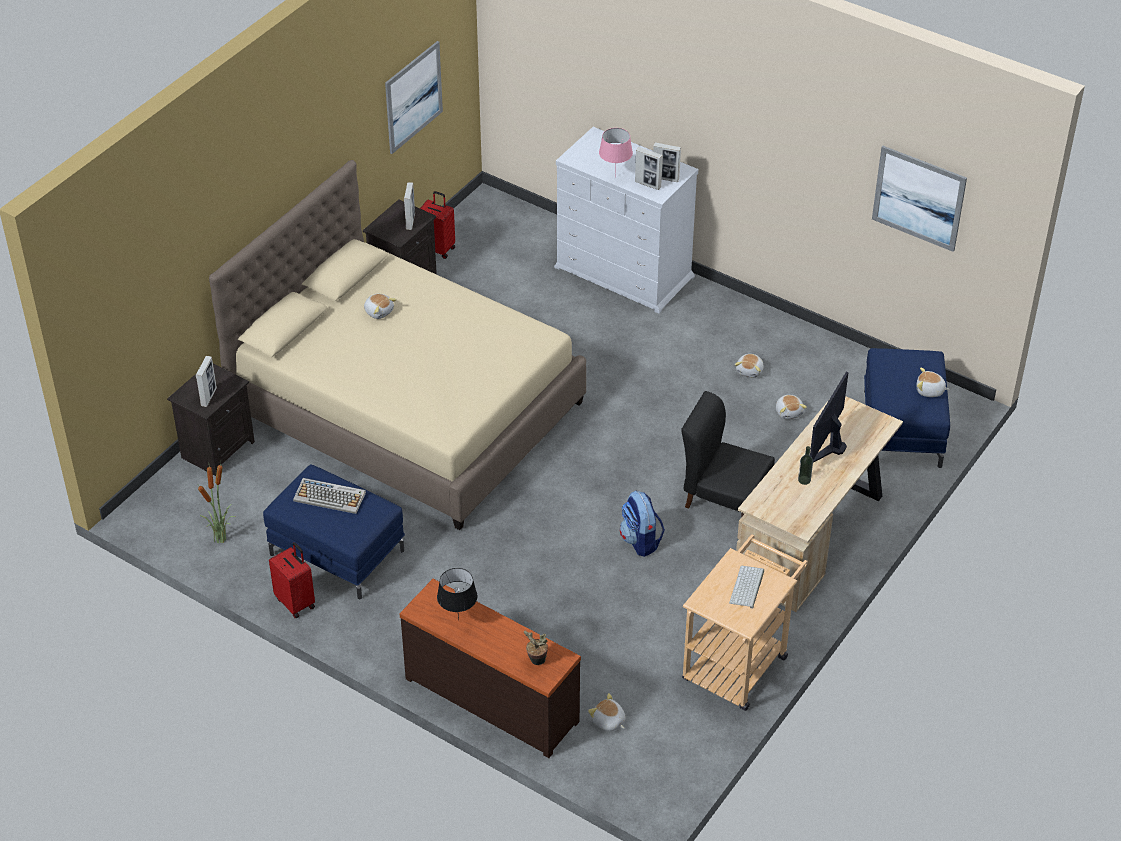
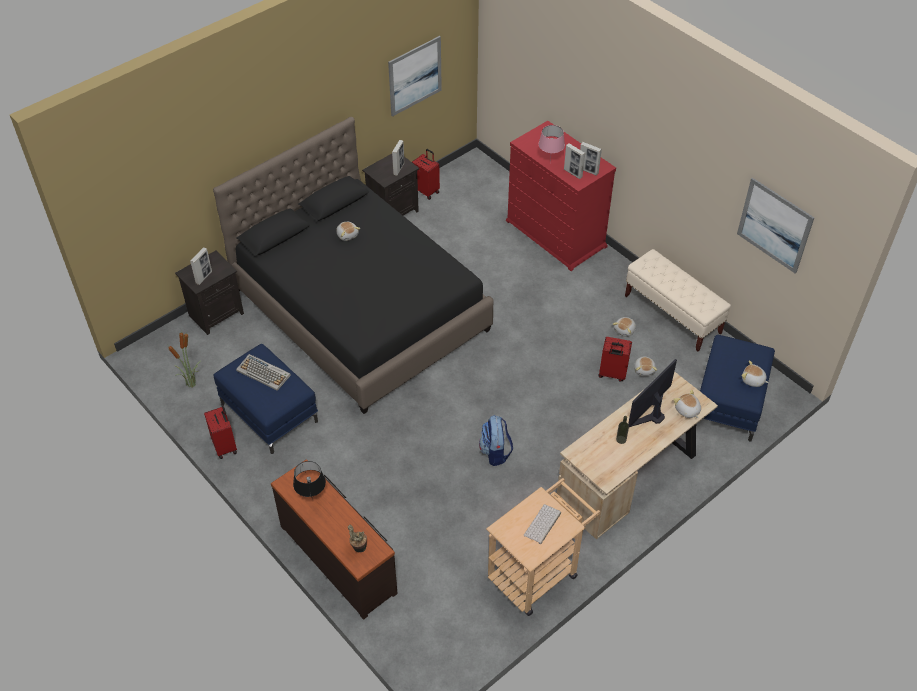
camera: 15 degrees right, 5 degrees up
beige bed [209,160,586,530] -> black bed [213,117,494,414]
white dresser [554,127,698,314] -> red dresser [506,121,616,271]
plush toy [588,693,626,731] -> plush toy moved to [673,390,701,418]
black chair [681,391,775,517] -> none
none -> red suitcase [598,337,632,382]
none -> beige bench [625,249,731,352]

